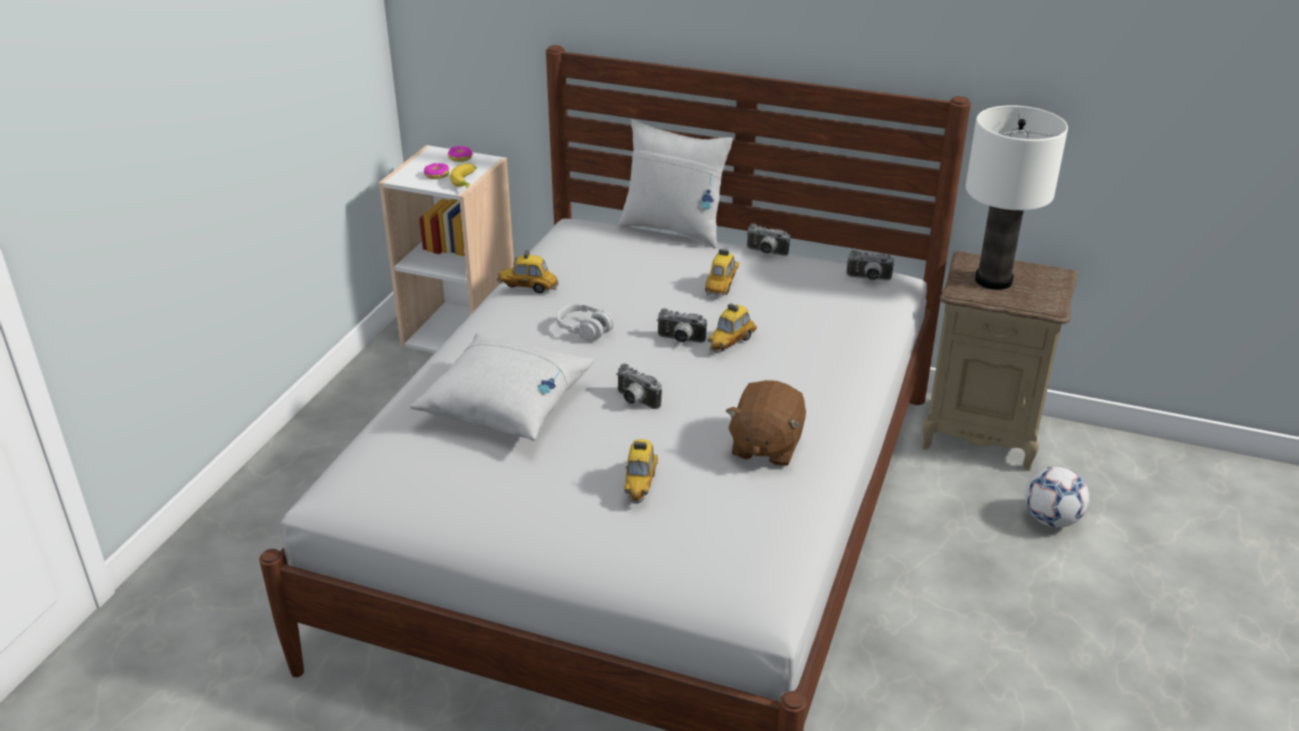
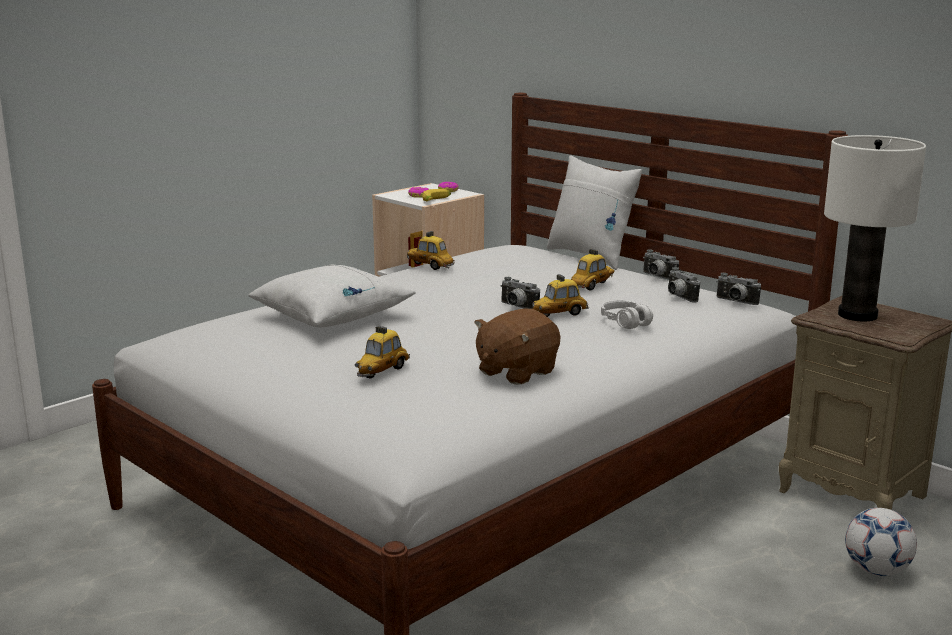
camera: 25 degrees right, 15 degrees down
grey headphones [556,303,613,340] -> grey headphones moved to [601,300,653,329]
camera [616,364,662,409] -> camera moved to [668,267,700,302]

